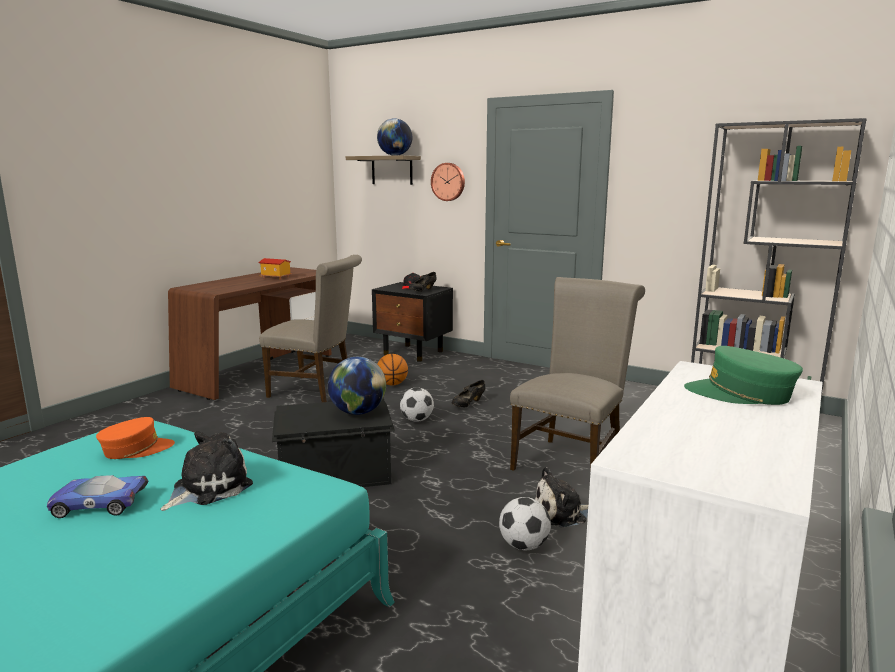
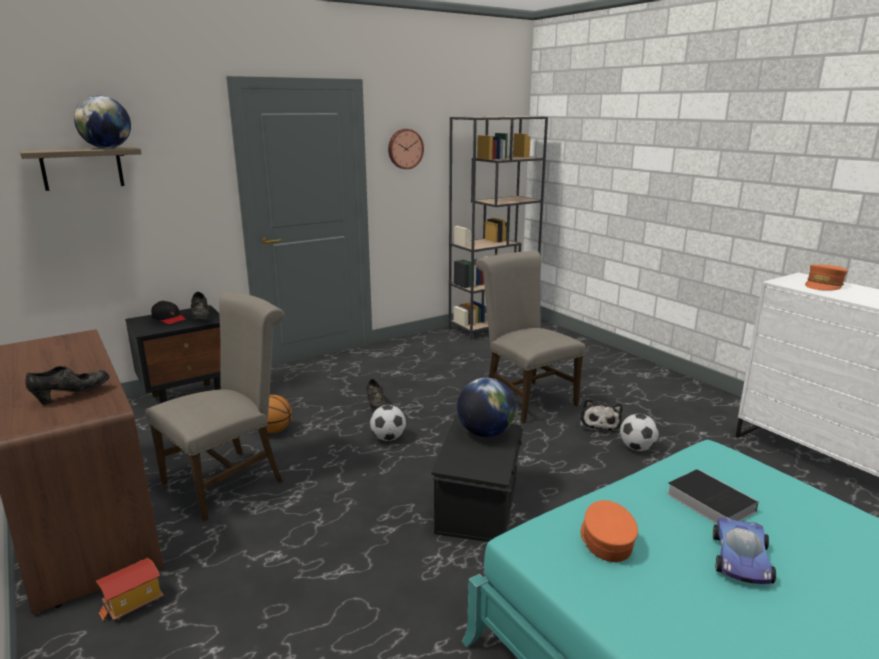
camera: 65 degrees left, 5 degrees up
plush toy [161,431,253,511] -> book [667,469,759,524]
toy house [258,258,291,280] -> toy house moved to [96,558,164,621]
wall clock [431,163,465,201] -> wall clock moved to [388,129,424,169]
green cap [684,346,803,405] -> orange cap [805,265,848,291]
none -> black shoe [26,366,110,405]

